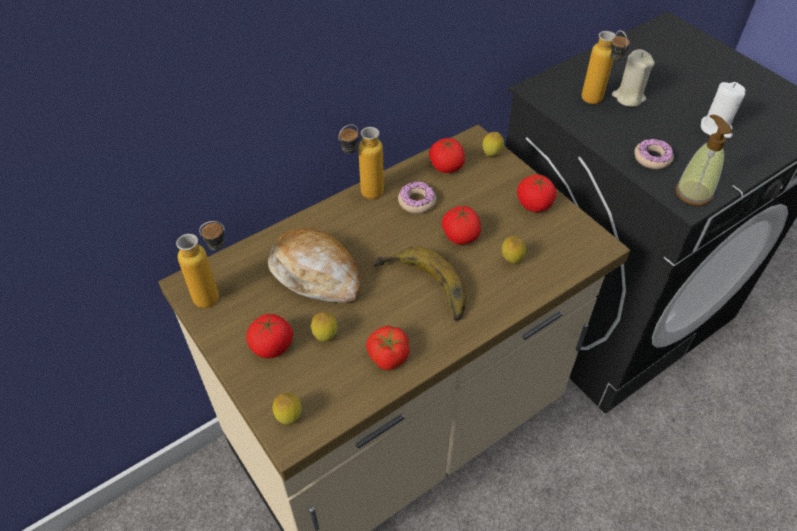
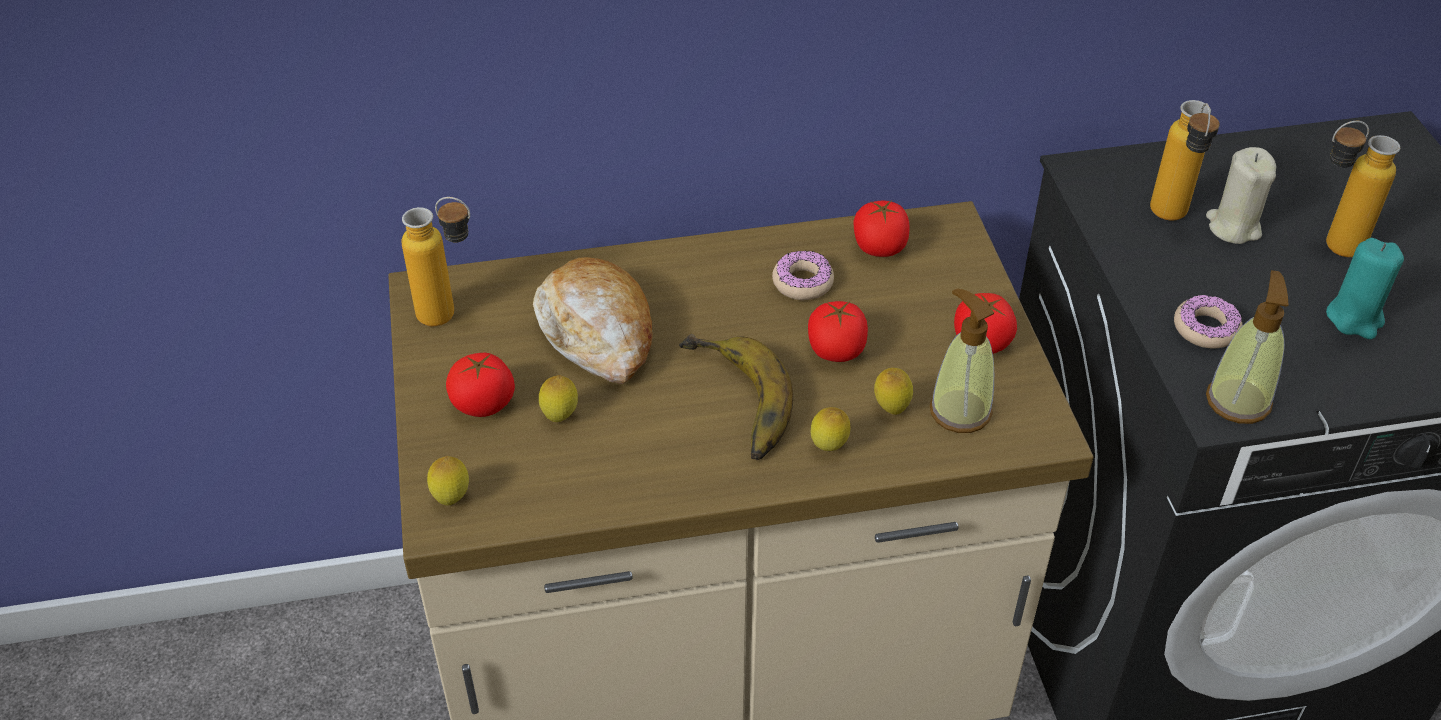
camera: 25 degrees right, 5 degrees down
bottle [338,124,384,199] -> bottle moved to [1326,121,1400,257]
tomato [366,325,410,370] -> none
lemon [482,132,504,157] -> lemon moved to [811,407,851,451]
white candle [701,82,746,138] -> turquoise candle [1326,238,1404,339]
none -> soap dispenser [930,288,994,433]

